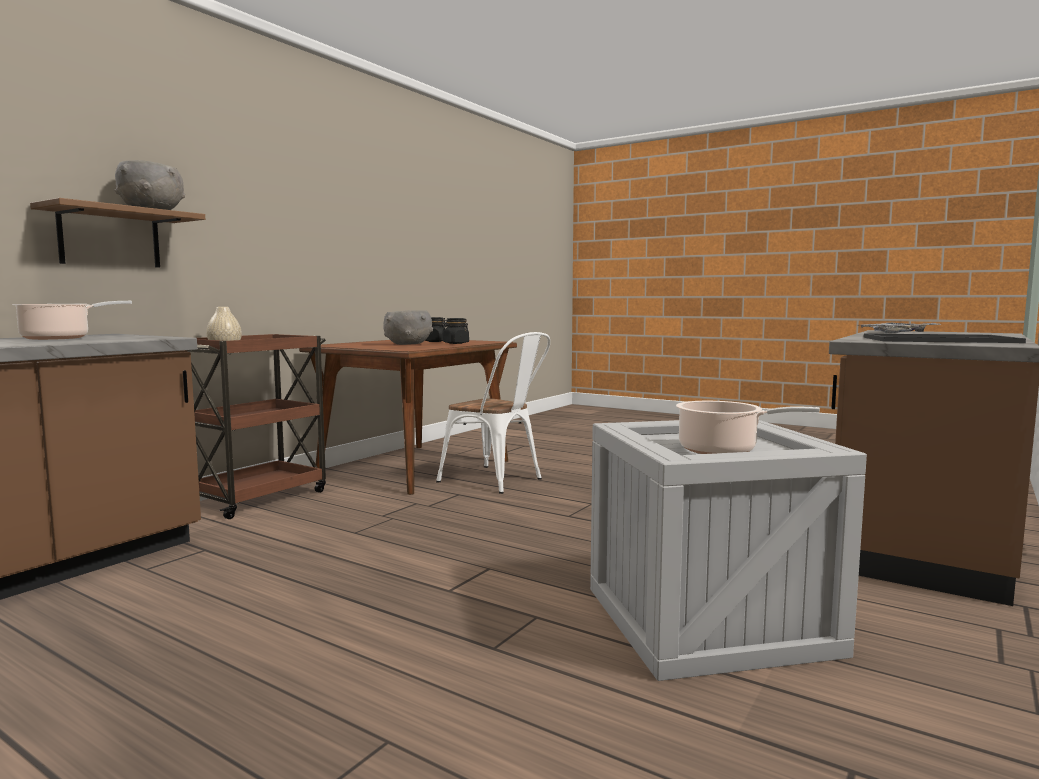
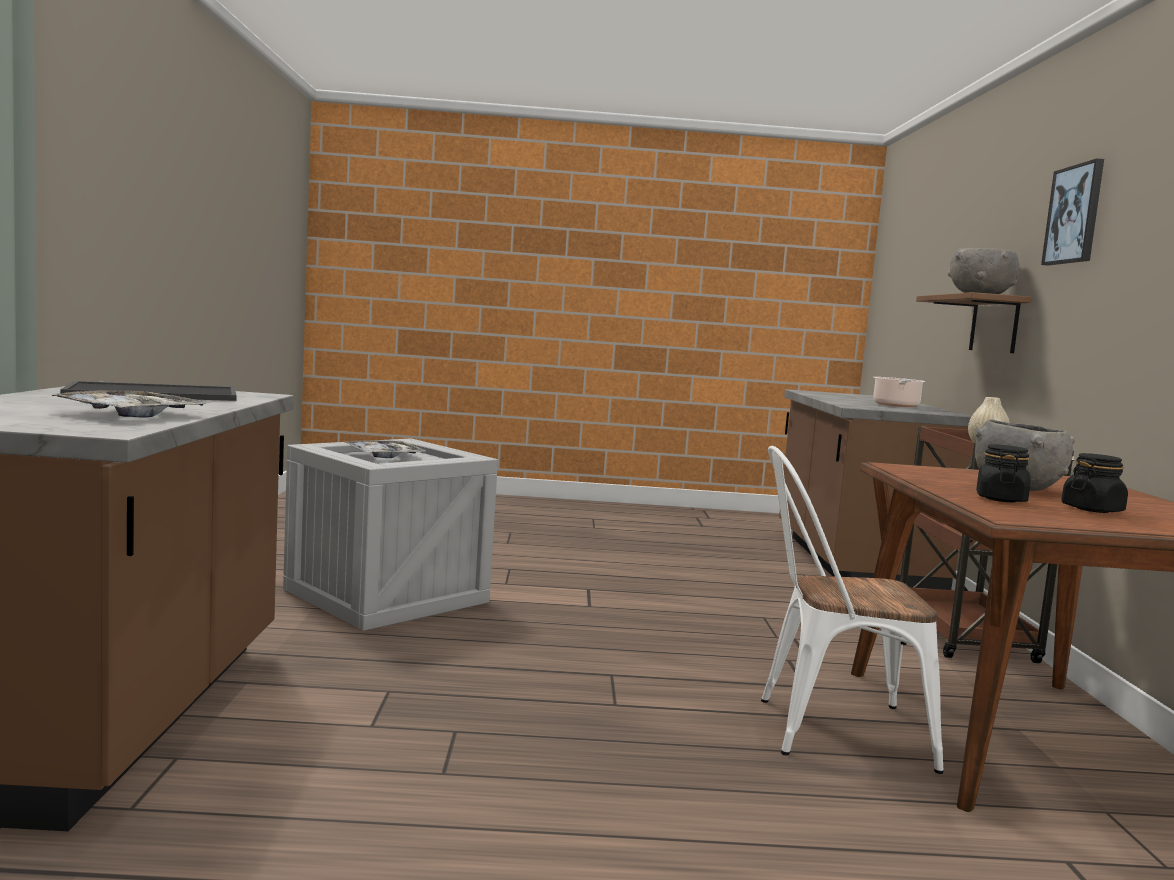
camera: 145 degrees right, 0 degrees up
cooking pot [676,401,820,454] -> tray [345,440,426,458]
none -> picture [1041,158,1104,265]

